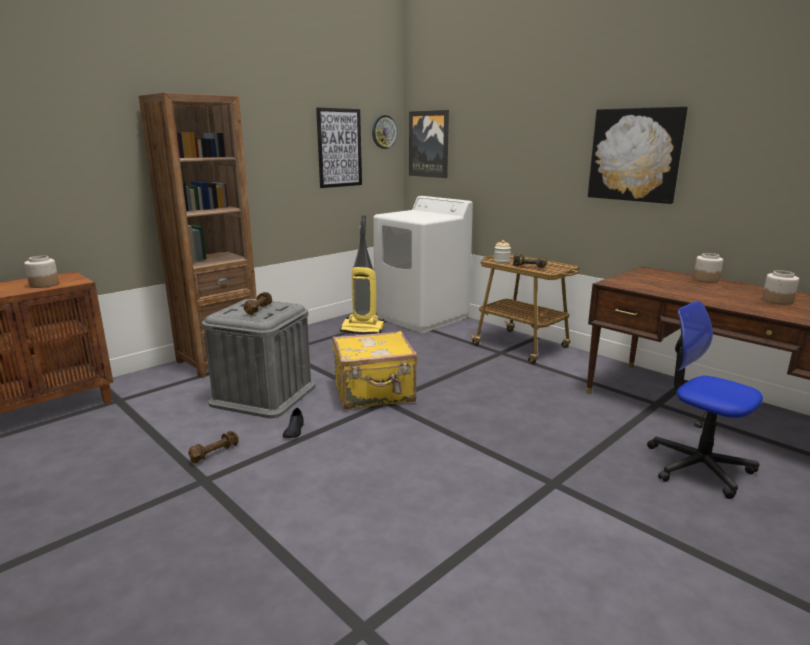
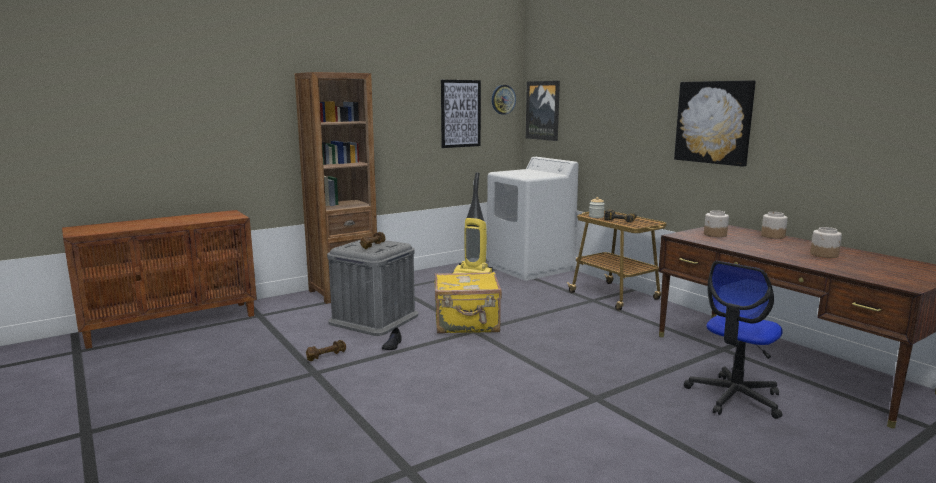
camera: 10 degrees right, 5 degrees down
jar [24,256,59,288] -> jar moved to [704,210,729,237]
office chair [647,301,763,499] -> office chair turned 105 degrees counterclockwise [684,261,783,419]

